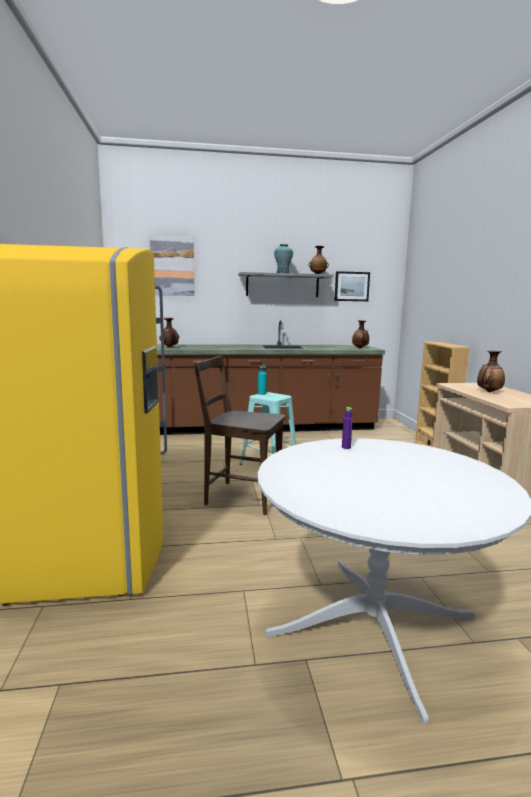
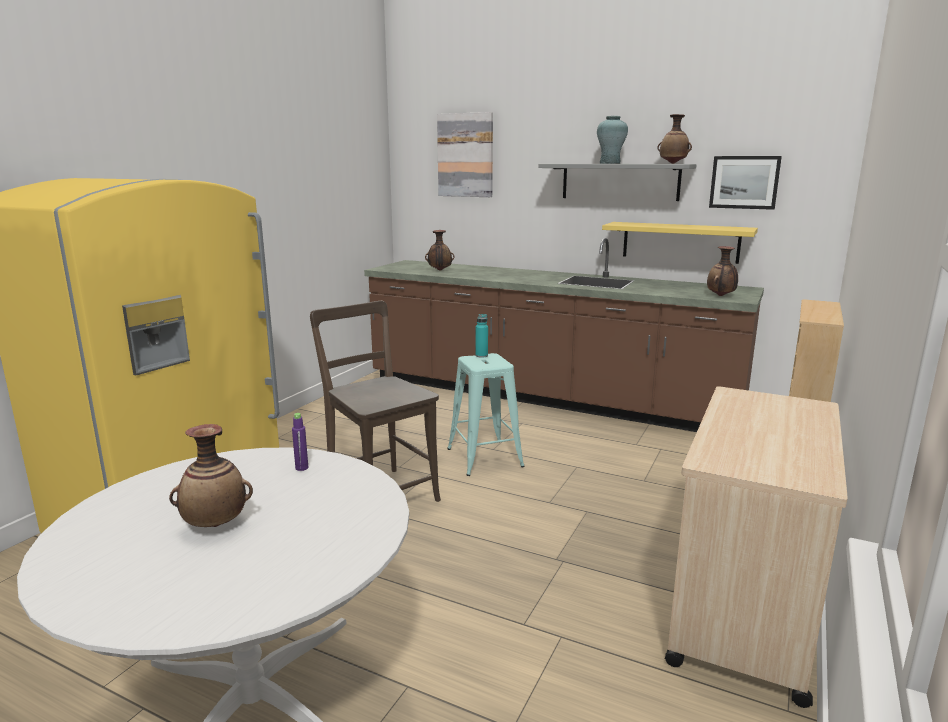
camera: 35 degrees right, 5 degrees up
vase [477,351,505,392] -> vase moved to [169,424,253,527]
none -> yellow shelf [602,222,758,264]

